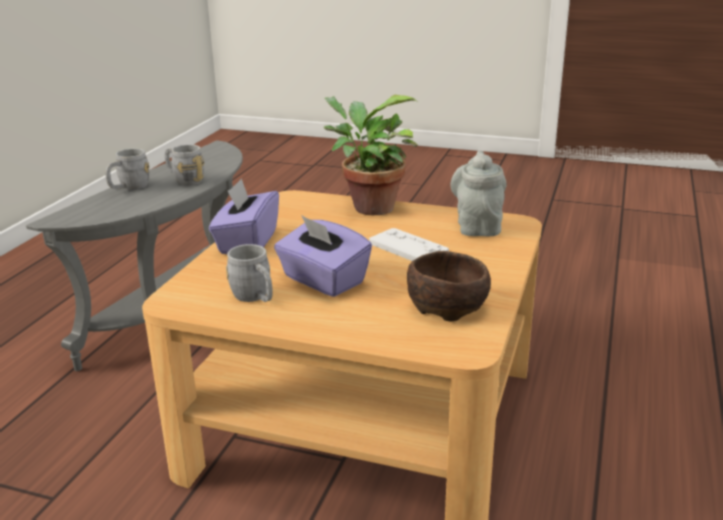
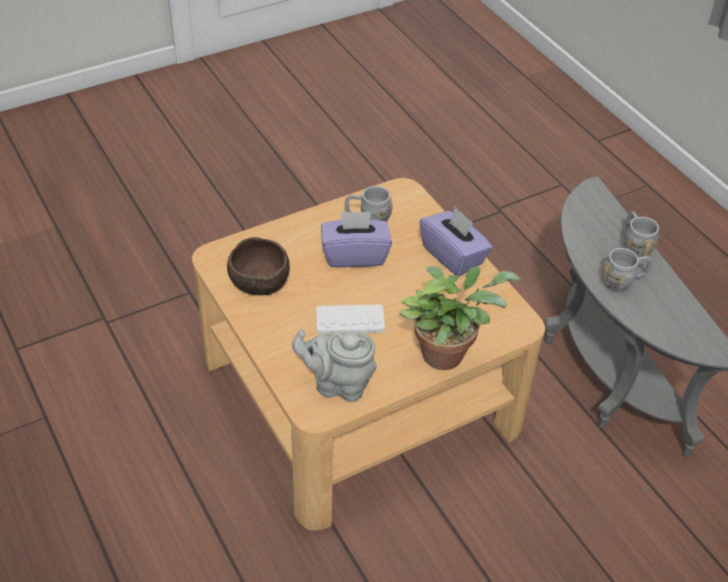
camera: 130 degrees right, 20 degrees up
grey teapot [450,150,507,236] -> grey teapot turned 150 degrees clockwise [292,330,377,402]

